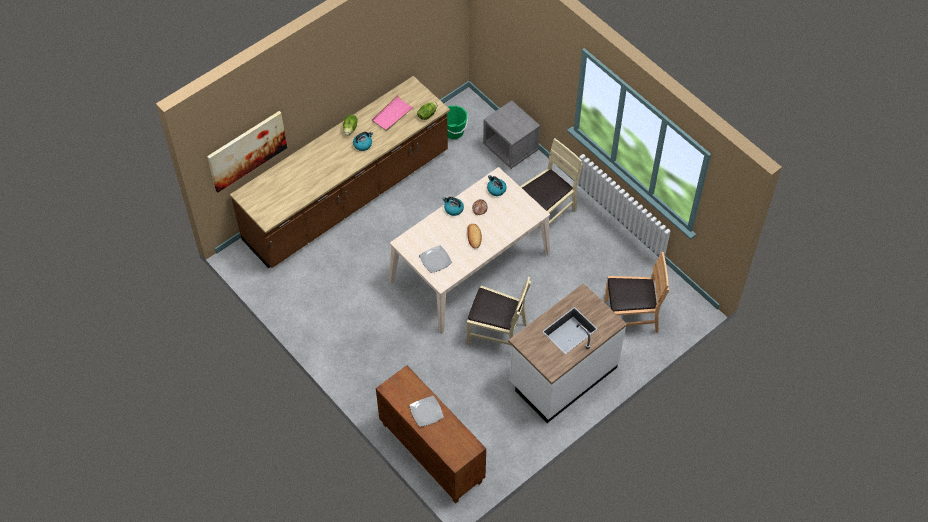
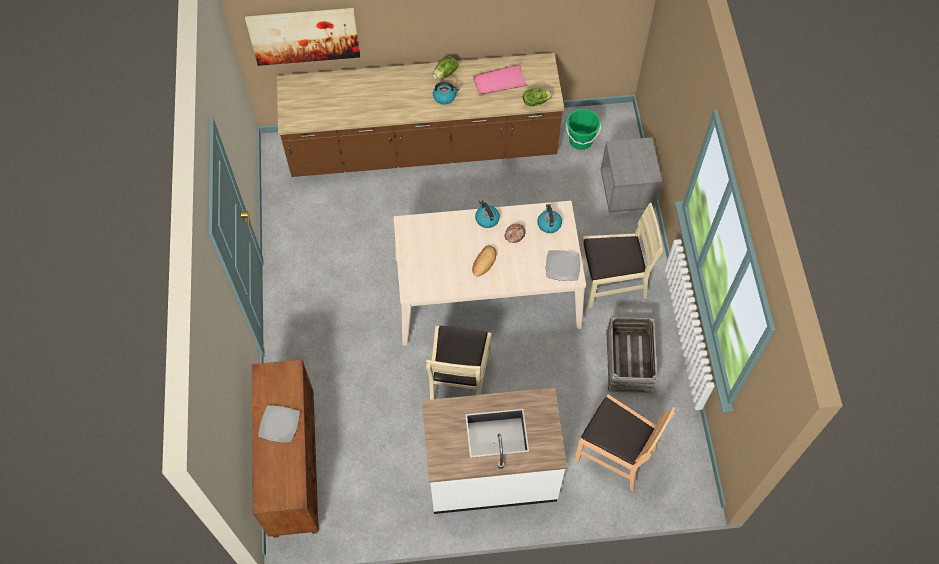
camera: 35 degrees right, 5 degrees up
plate [419,245,452,273] -> plate moved to [546,250,580,281]
beige chair [467,277,531,346] -> beige chair turned 45 degrees clockwise [426,326,491,400]
none -> crate [606,317,658,393]

